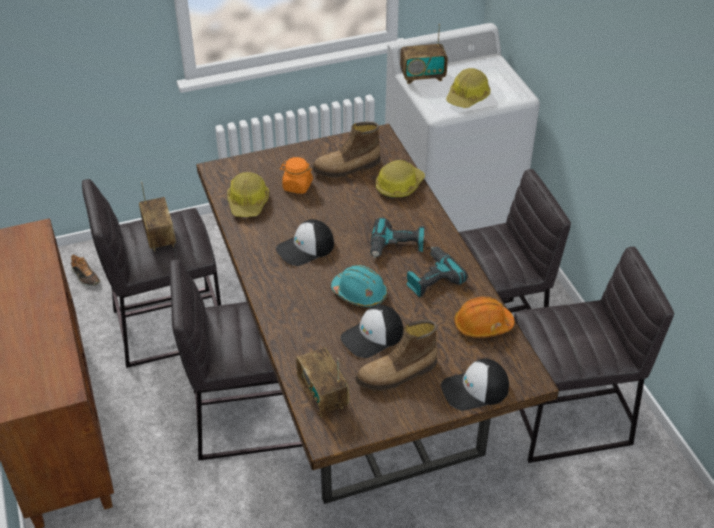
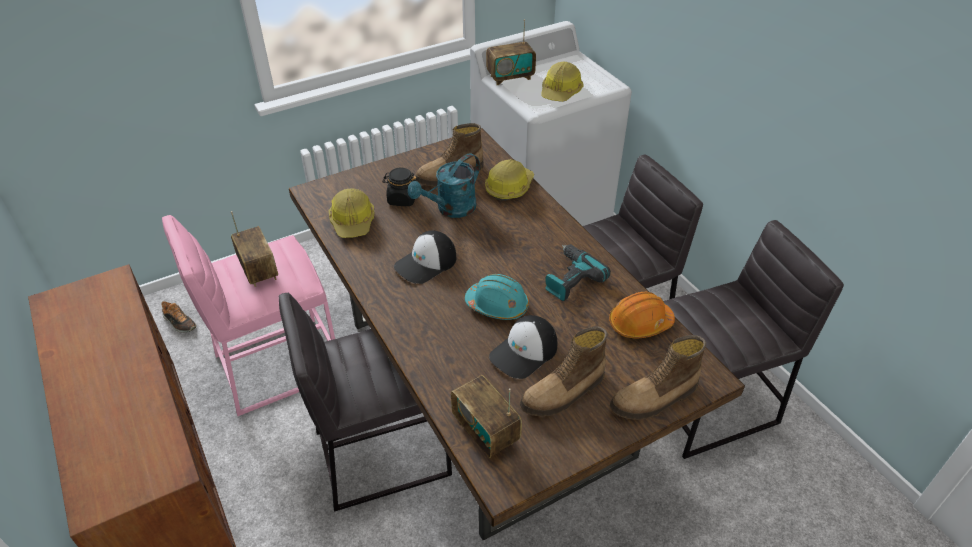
camera: 10 degrees left, 0 degrees up
grey stool [82,179,221,368] -> pink stool [162,215,335,416]
orange jar [280,157,313,194] -> black jar [382,167,417,206]
power drill [370,218,424,259] -> none
cap [441,359,509,411] -> boot [610,335,706,420]
none -> turquoise watering can [408,153,480,218]

